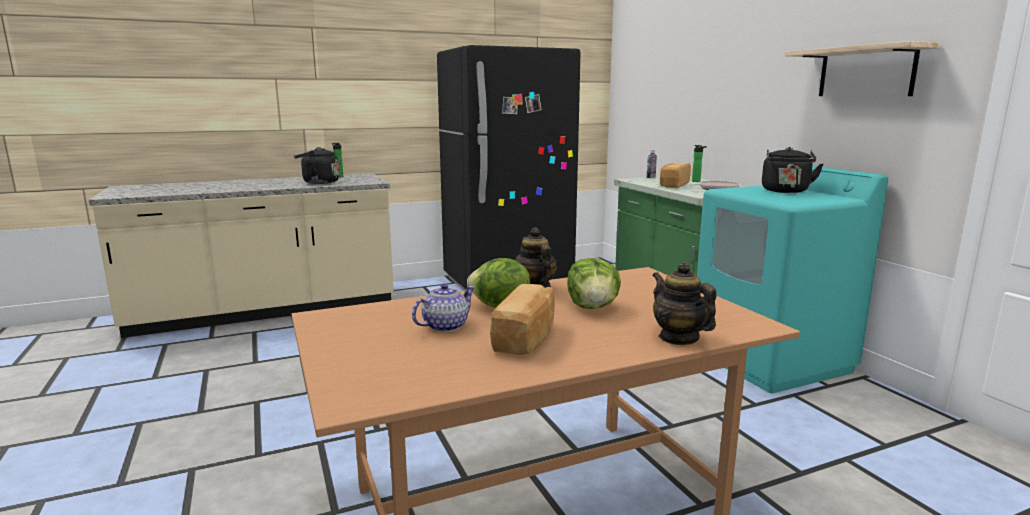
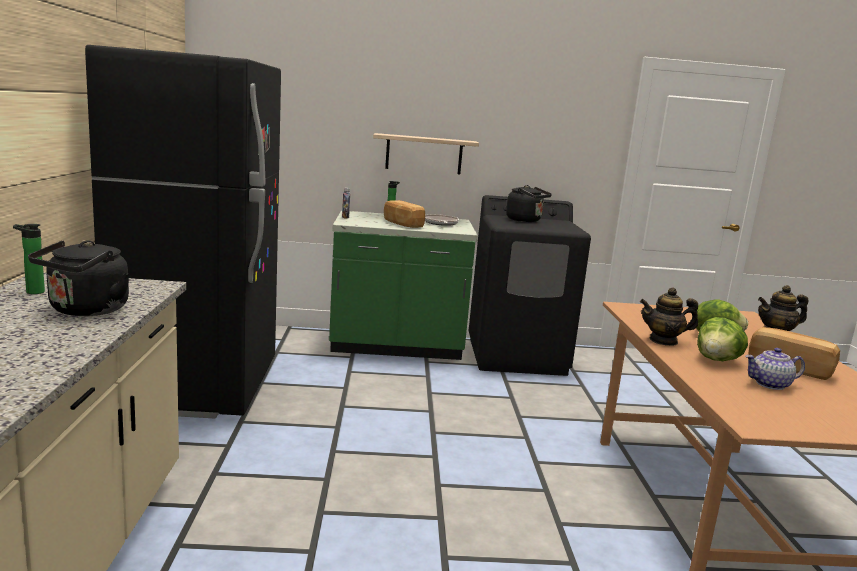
camera: 70 degrees left, 0 degrees up
teapot [412,283,475,332] -> teapot turned 75 degrees counterclockwise [745,348,805,390]
turquoise washing machine [697,166,888,393] -> black washing machine [469,195,591,376]
shelf [784,41,940,96] -> shelf moved to [373,133,479,174]

